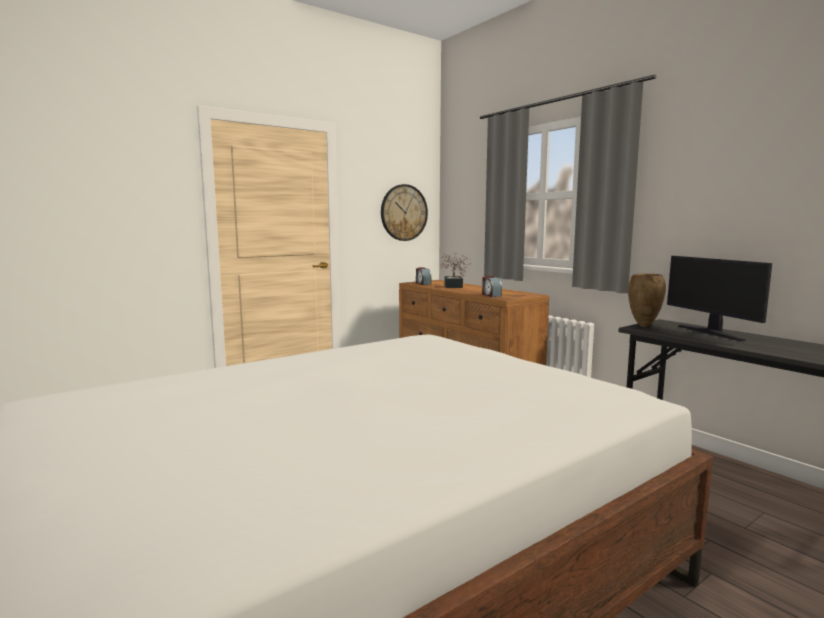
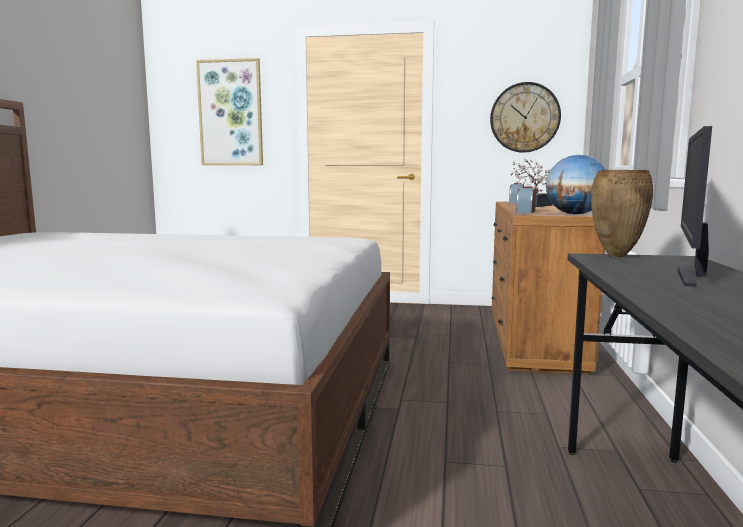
camera: 45 degrees right, 0 degrees up
none -> picture [196,58,263,165]
none -> globe [546,155,606,214]

